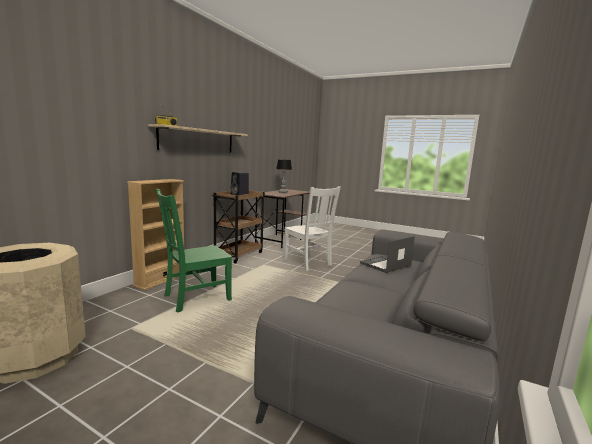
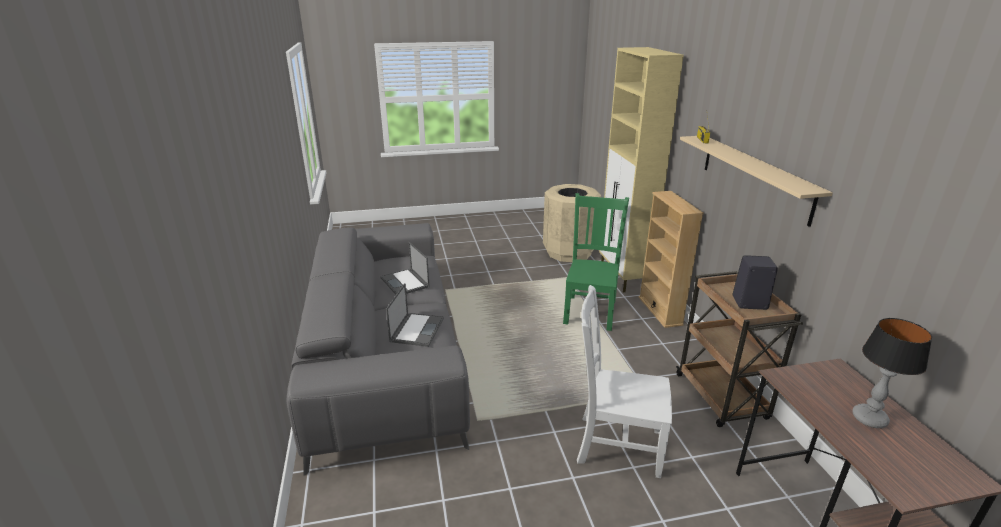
camera: 140 degrees right, 15 degrees up
none -> laptop [380,242,430,295]
none -> beige cabinet [599,47,684,292]

